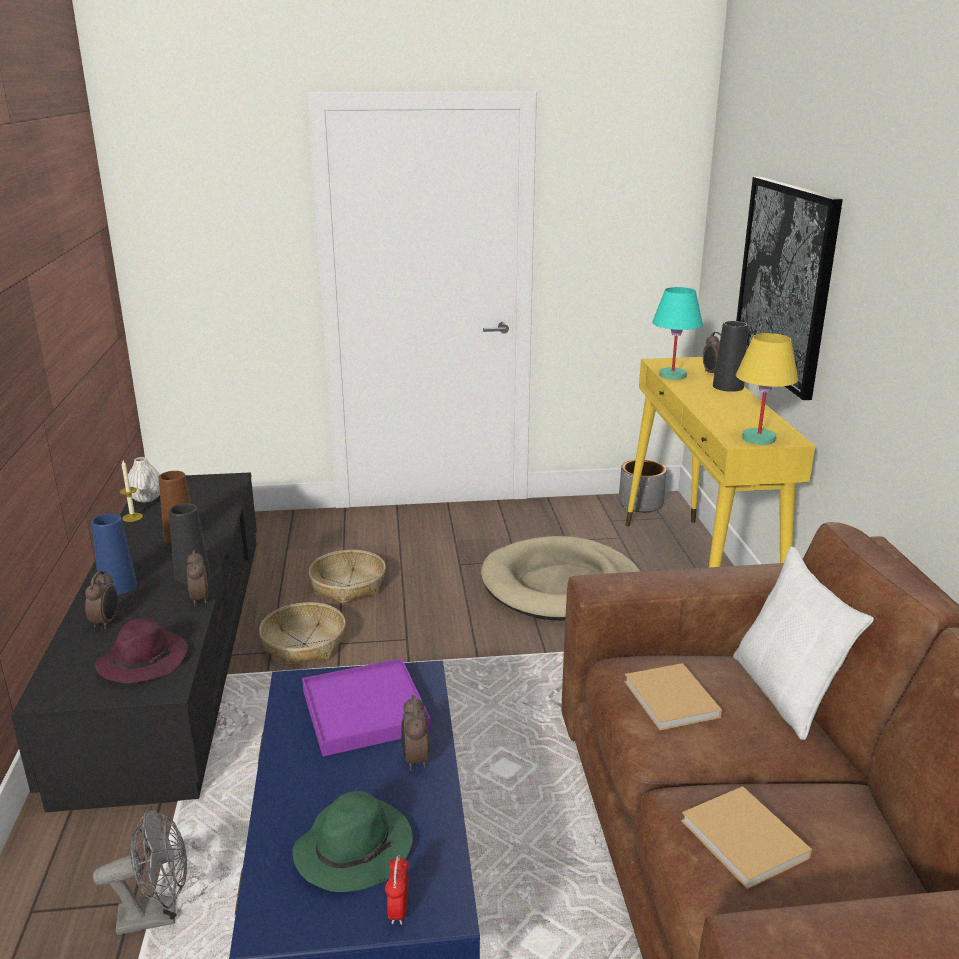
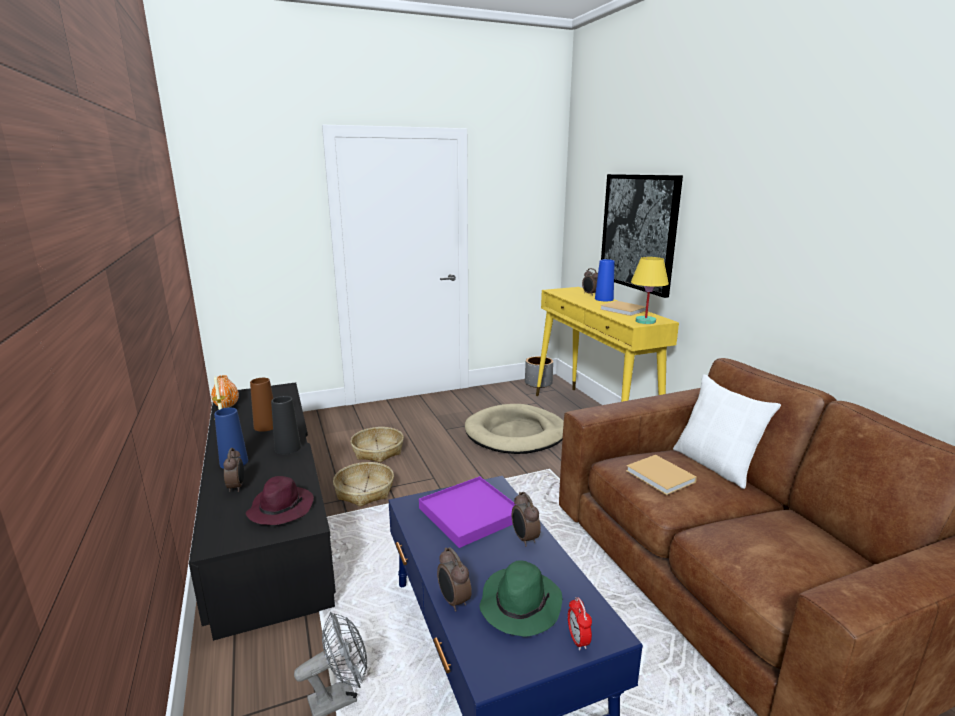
camera: 15 degrees left, 5 degrees down
white vase [128,457,160,503] -> orange vase [211,375,239,408]
alarm clock [186,550,208,606] -> alarm clock moved to [437,547,472,612]
turquoise table lamp [652,287,703,380] -> none
beige book [681,786,812,889] -> beige book moved to [600,301,646,316]
black vase [713,321,748,392] -> blue vase [595,259,615,301]

